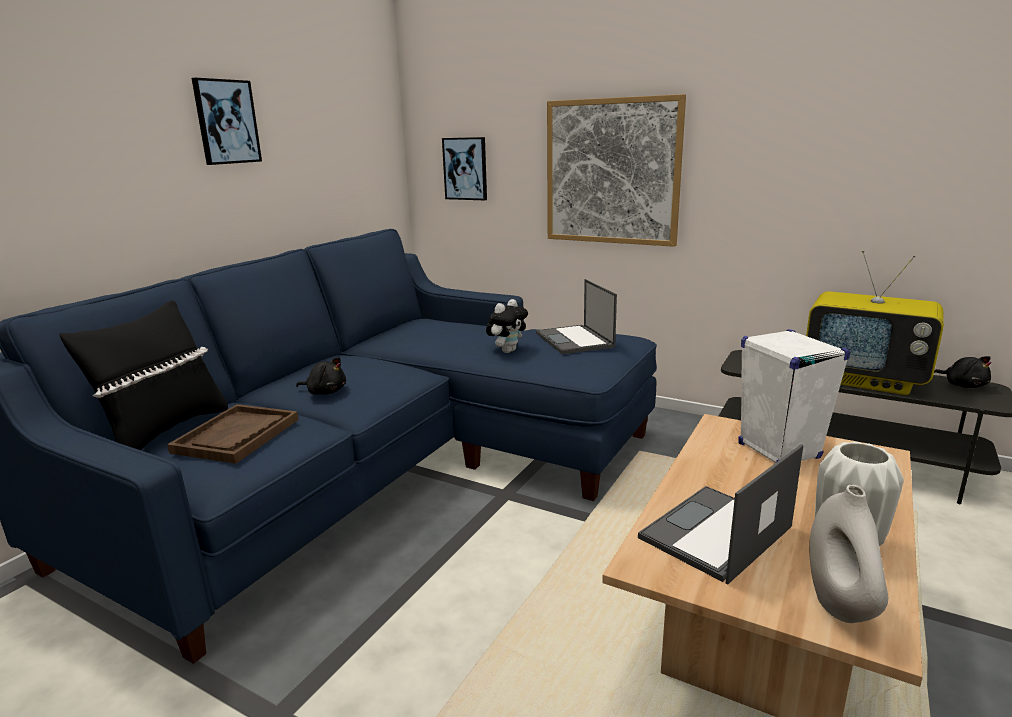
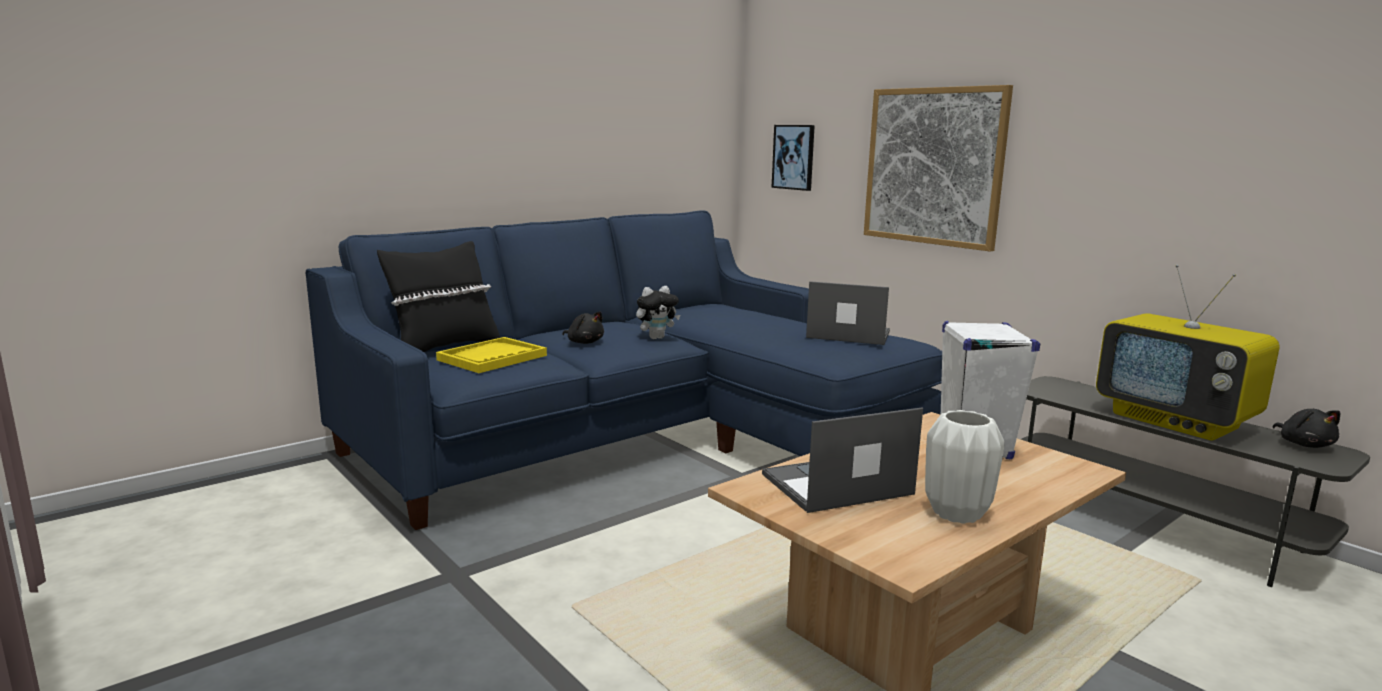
camera: 20 degrees right, 5 degrees down
brown tray [167,404,299,464] -> yellow tray [436,337,547,373]
picture [192,78,262,165] -> none
plush toy [486,299,528,353] -> plush toy moved to [636,286,680,339]
laptop [536,279,617,354] -> laptop turned 105 degrees clockwise [806,281,890,345]
white vase [809,485,888,623] -> none

